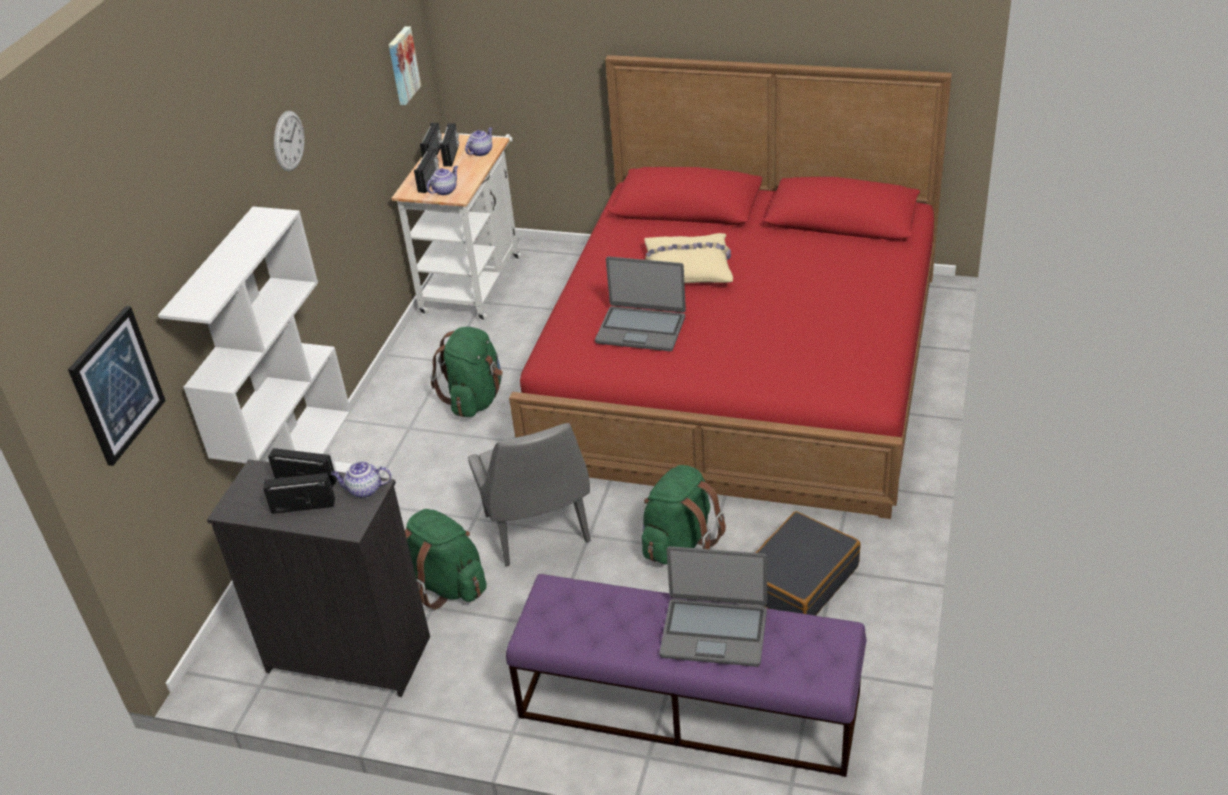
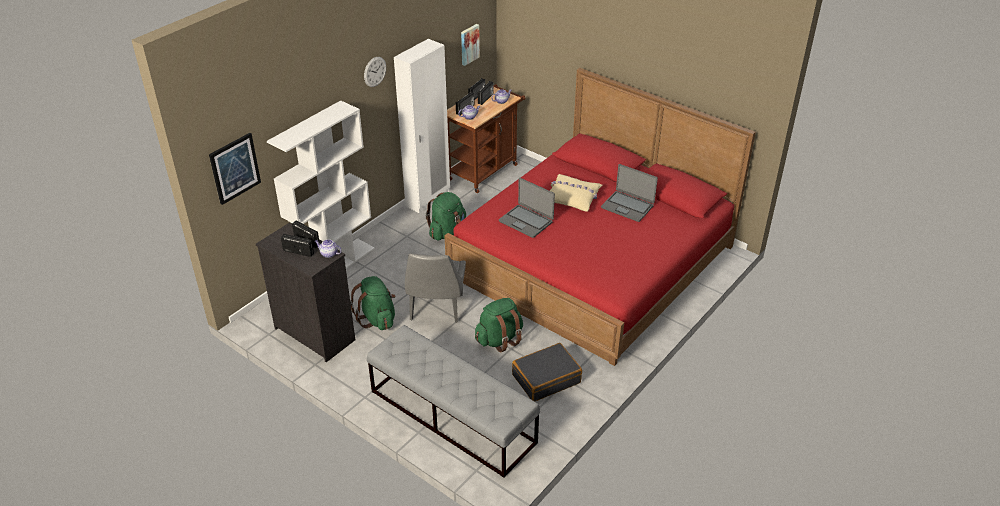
camera: 20 degrees right, 0 degrees up
white cart [392,133,522,321] -> brown cart [447,84,526,193]
purple bench [506,574,867,777] -> grey bench [367,325,540,478]
laptop [659,546,767,667] -> laptop moved to [601,164,658,222]
none -> white wardrobe [394,39,450,213]

